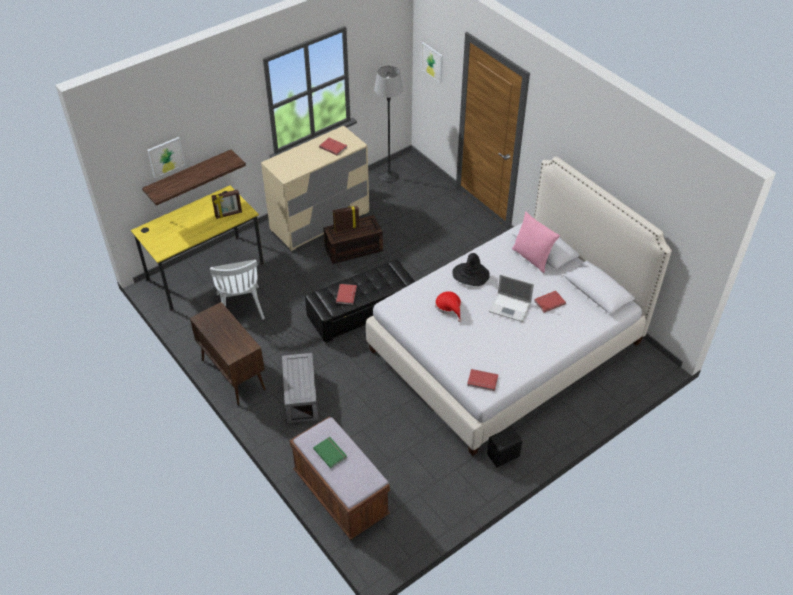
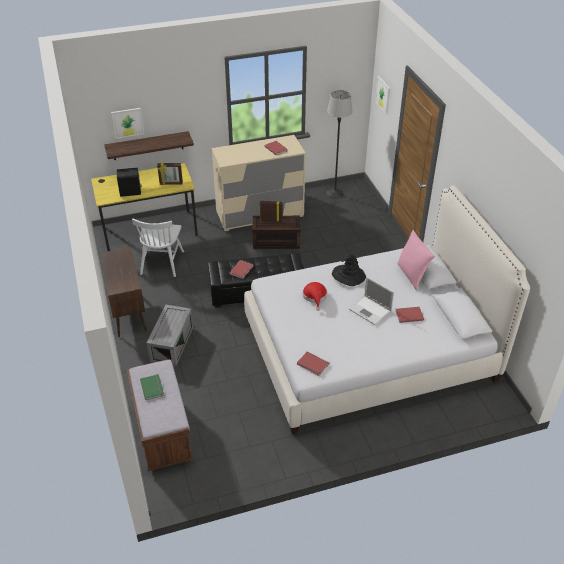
camera: 20 degrees right, 5 degrees down
black speaker [487,426,522,468] -> black speaker moved to [117,168,142,197]

